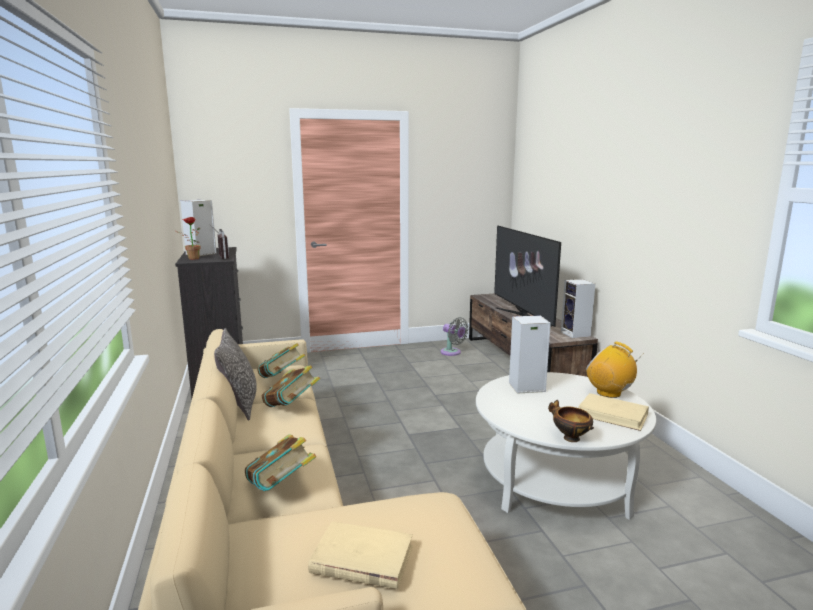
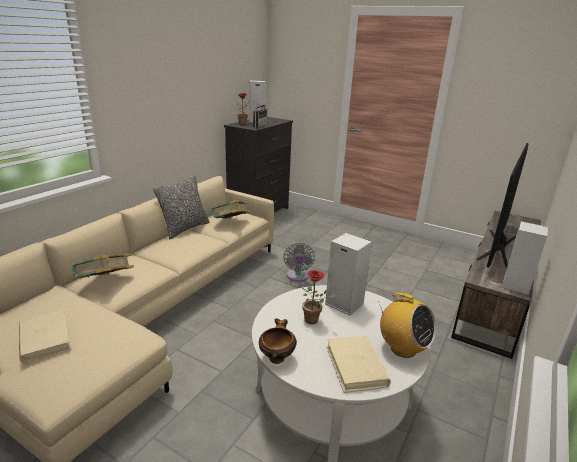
camera: 45 degrees right, 10 degrees up
book [262,365,320,407] -> none
grey fan [440,317,469,356] -> grey fan moved to [283,243,315,281]
radio [586,342,644,398] -> radio turned 135 degrees clockwise [378,293,436,358]
none -> potted plant [302,270,336,324]

